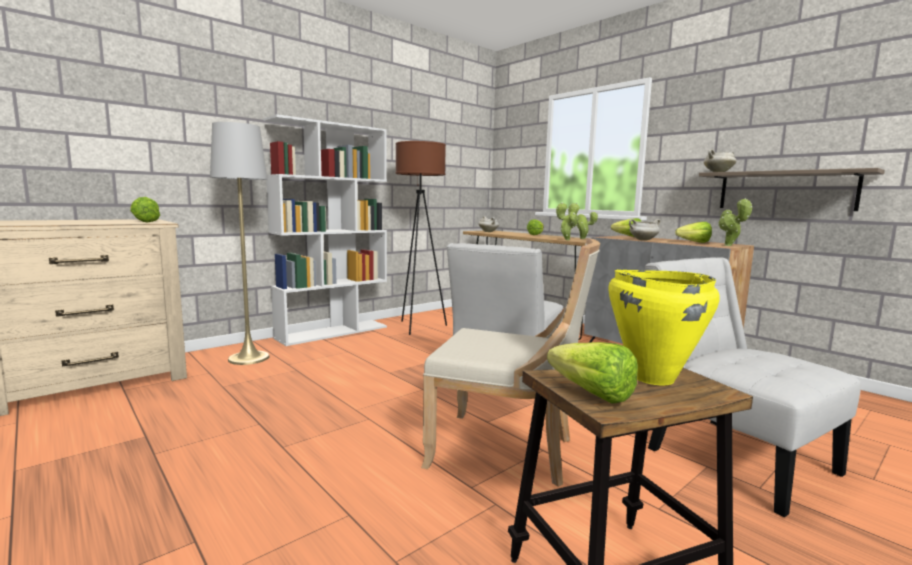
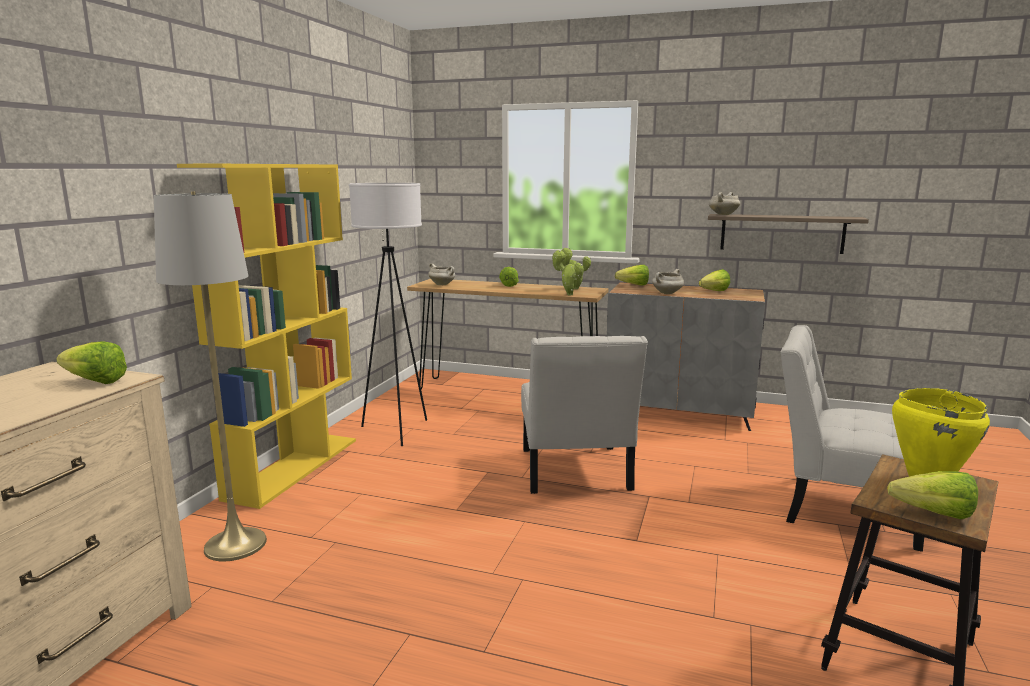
camera: 30 degrees left, 5 degrees up
white bookcase [264,114,387,346] -> yellow bookcase [177,164,356,509]
brown floor lamp [396,141,447,335] -> white floor lamp [349,183,427,446]
beige chair [421,238,600,487] -> none
potted plant [718,198,752,246] -> none

